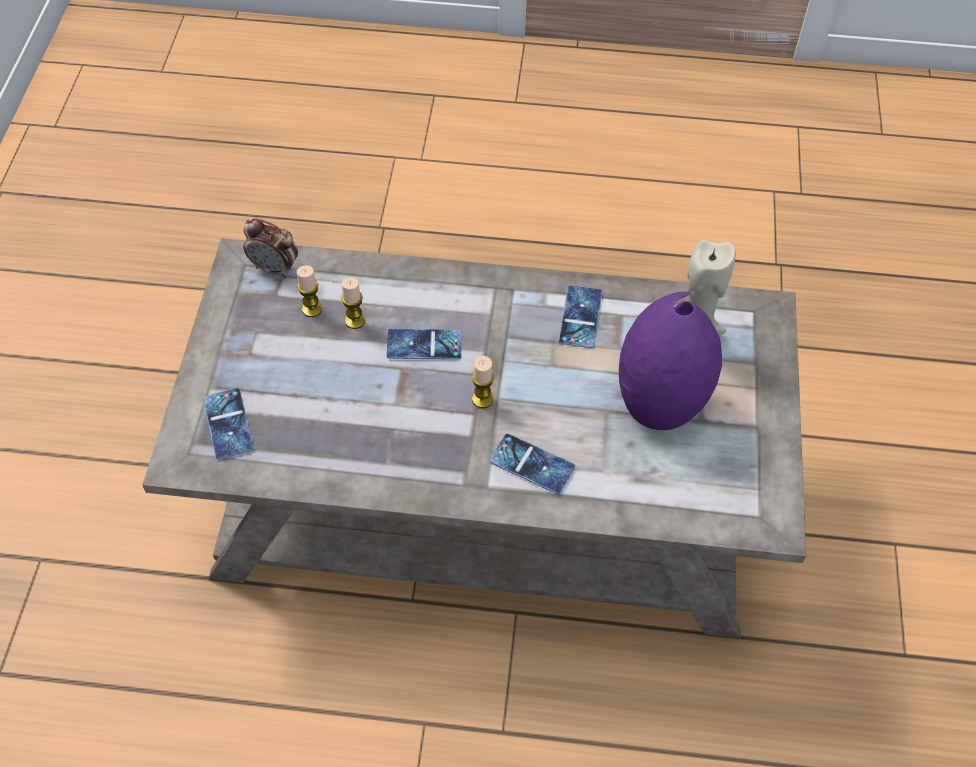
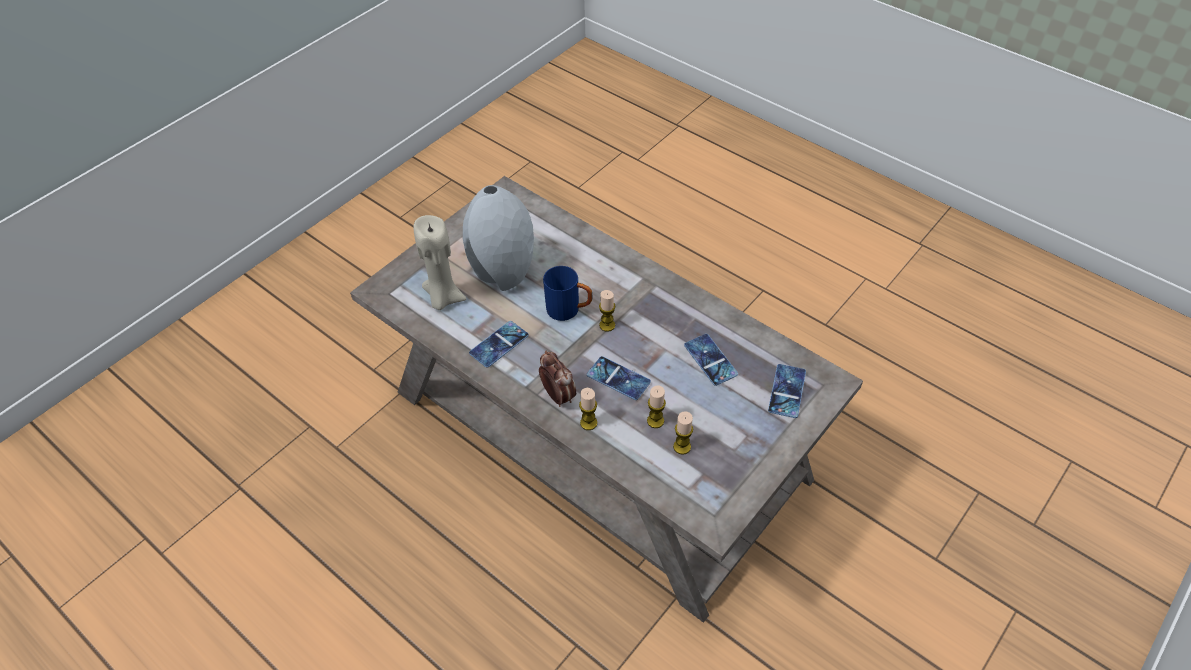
camera: 145 degrees left, 5 degrees down
alarm clock [243,218,298,279] -> alarm clock moved to [539,351,576,407]
phone [489,434,575,494] -> phone moved to [684,334,738,386]
purple vase [619,291,722,430] -> grey vase [463,185,534,291]
none -> blue mug [543,266,592,321]
none -> candle [579,388,597,430]

